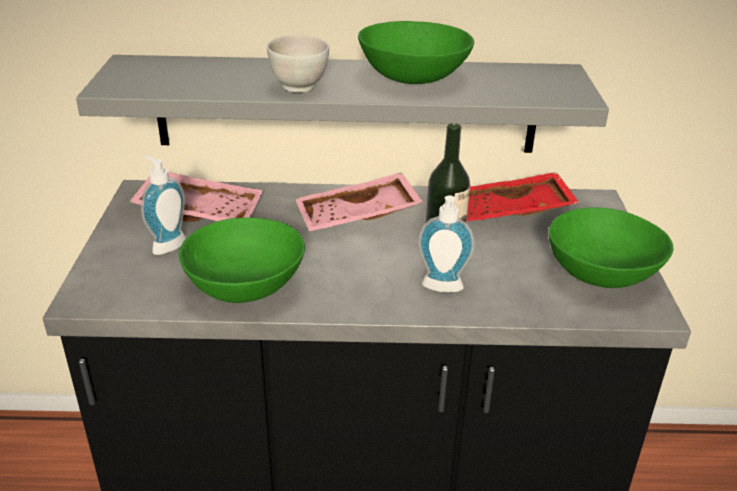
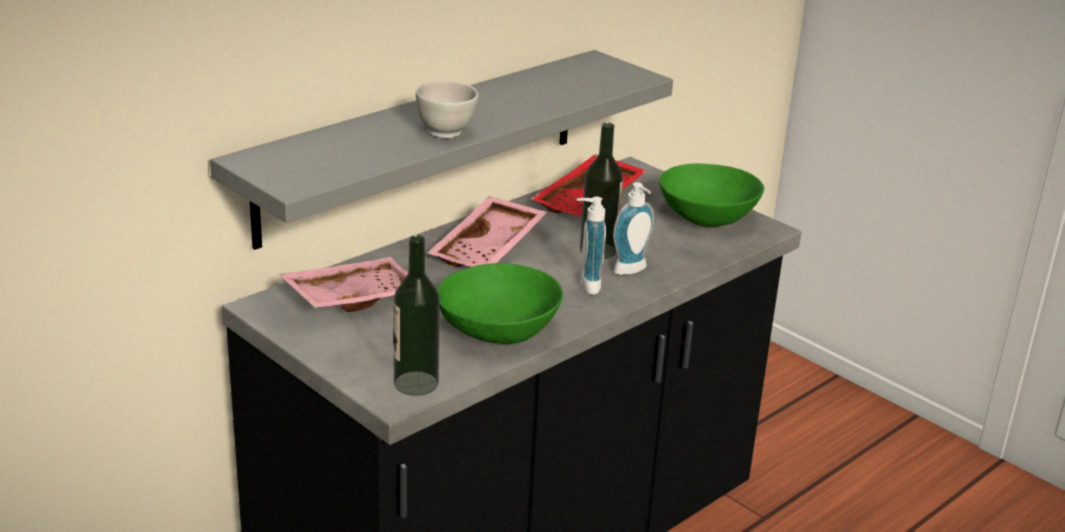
camera: 45 degrees left, 5 degrees down
soap dispenser [141,155,186,255] -> soap dispenser moved to [577,197,606,295]
green bowl [358,21,474,84] -> none
none -> bottle [393,235,440,396]

